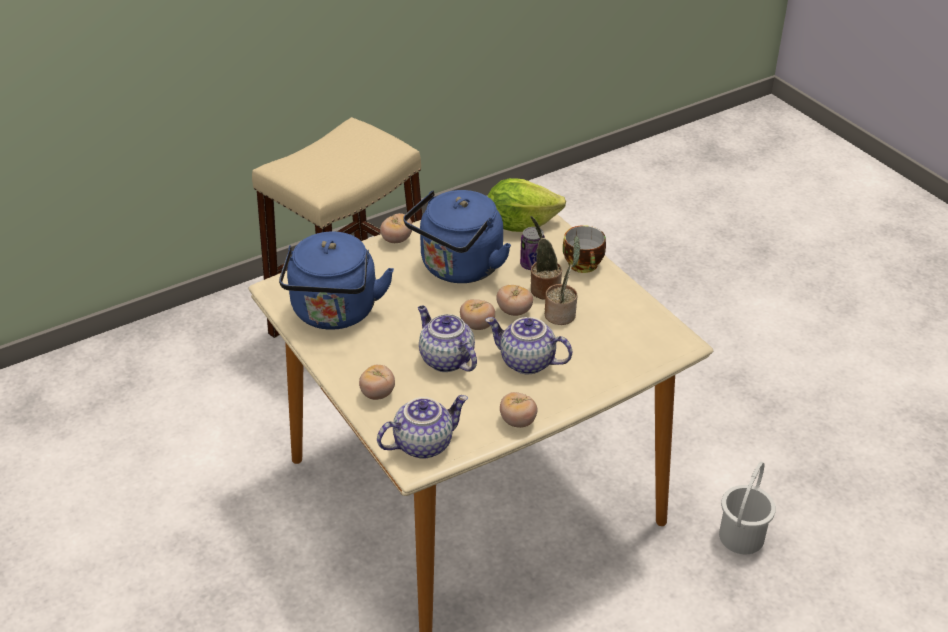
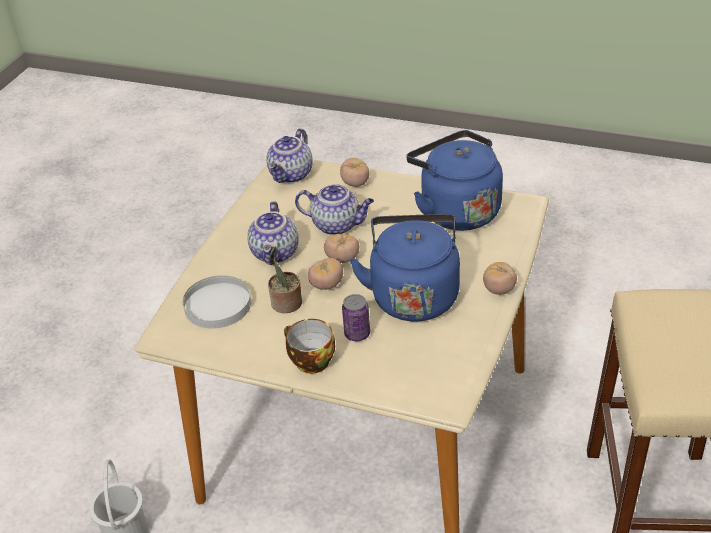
camera: 145 degrees right, 0 degrees up
teapot [485,317,572,374] -> teapot turned 105 degrees clockwise [247,201,299,265]
lettuce [487,178,566,232] -> none
tomato [500,392,538,428] -> none
potted plant [530,216,562,300] -> none
none -> white plate [183,275,251,328]

